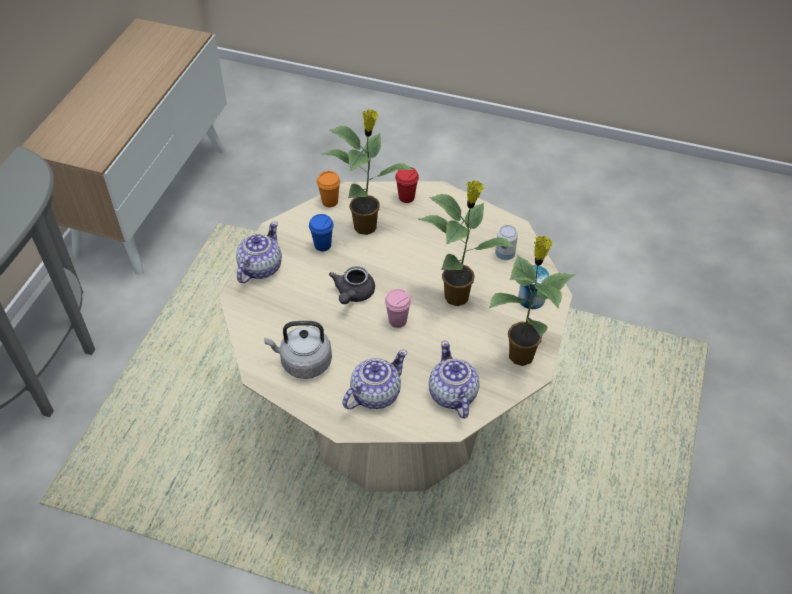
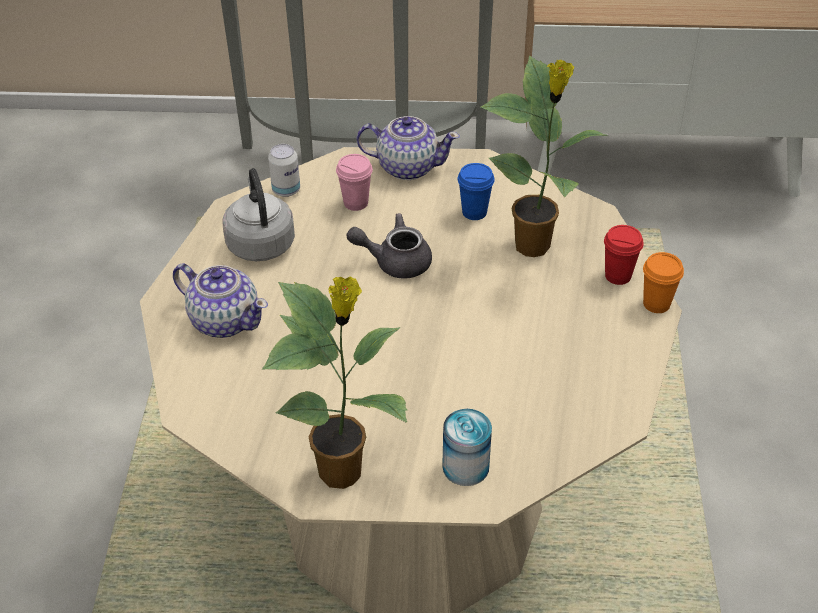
camera: 75 degrees right, 5 degrees down
orange cup [317,171,340,207] -> orange cup moved to [643,252,684,313]
pink cup [385,289,411,328] -> pink cup moved to [336,154,373,211]
potted plant [419,180,516,306] -> none
teapot [429,341,479,419] -> none
can [495,225,518,260] -> can moved to [268,144,300,197]

